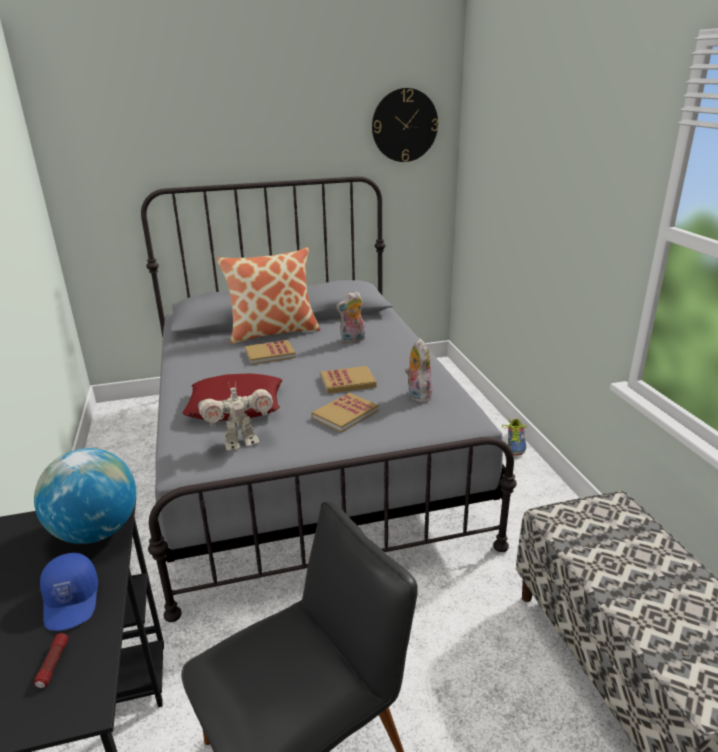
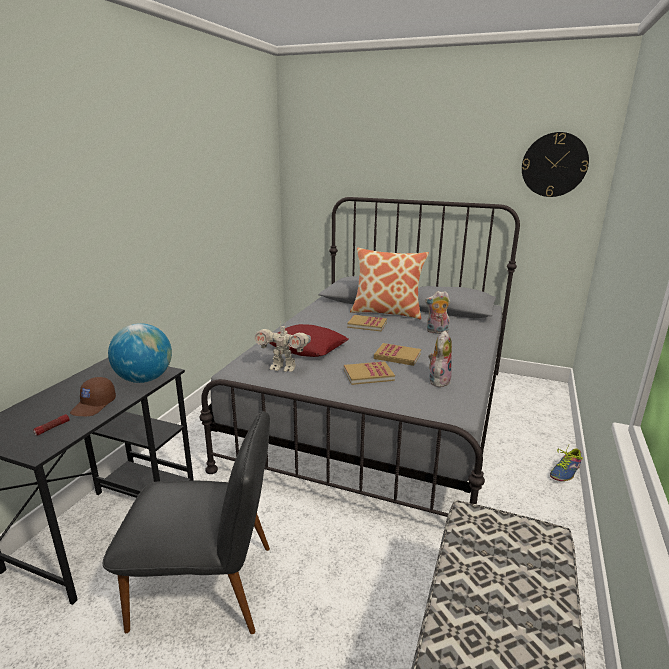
camera: 35 degrees right, 5 degrees down
blue cap [40,553,98,631] -> brown cap [70,377,116,416]

